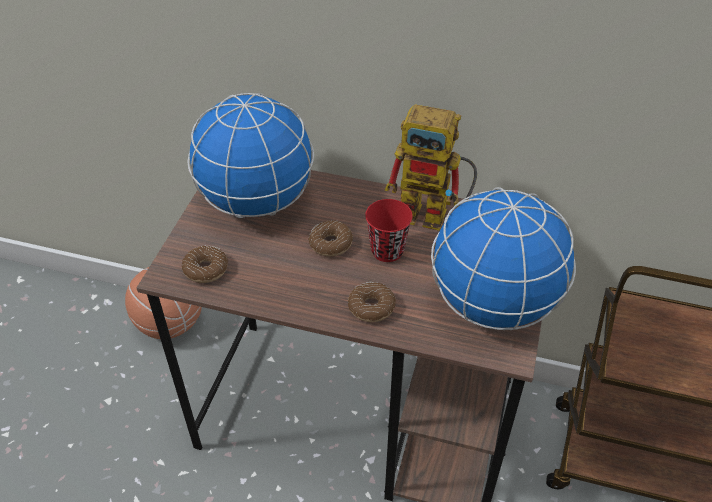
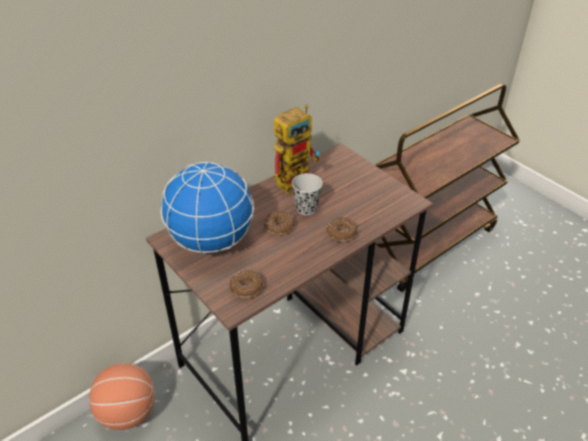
camera: 55 degrees left, 5 degrees down
red cup [365,199,413,262] -> black cup [292,173,323,215]
globe [431,187,576,330] -> none

